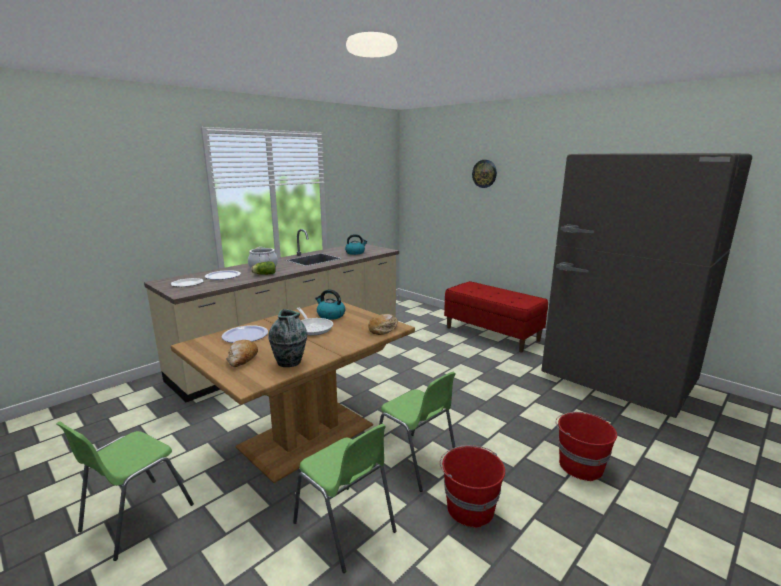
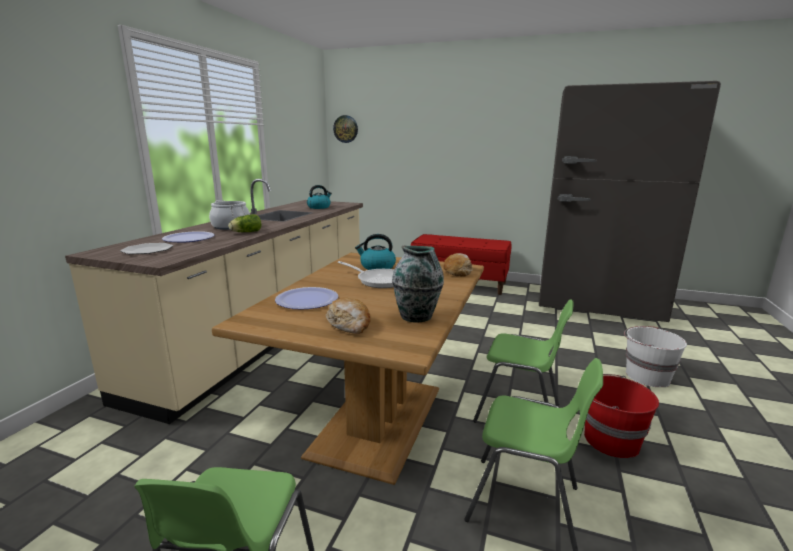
camera: 25 degrees left, 0 degrees up
wall clock [472,160,497,188] -> wall clock moved to [333,115,358,143]
red bucket [556,412,617,481] -> white bucket [624,326,687,387]

